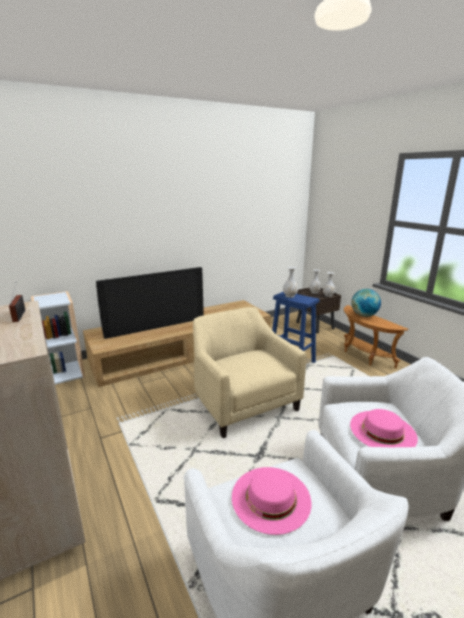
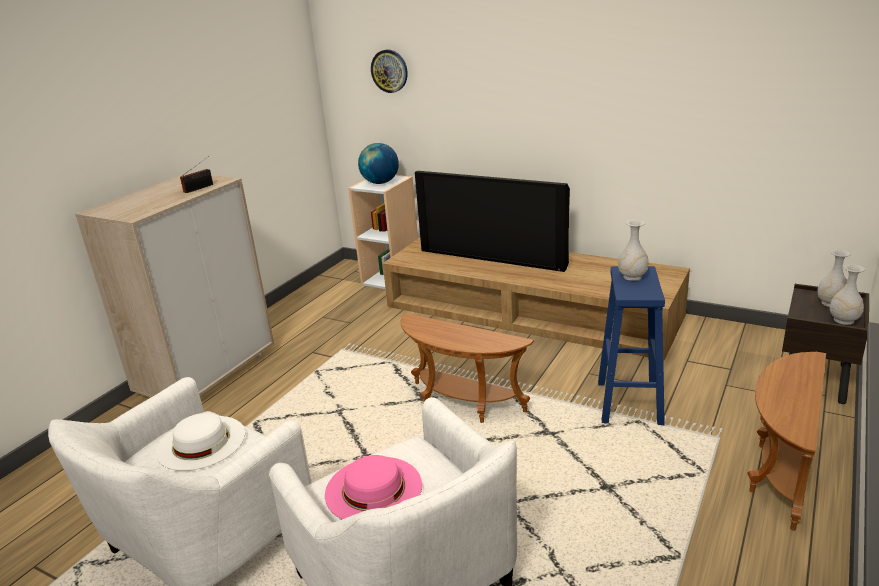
camera: 60 degrees right, 5 degrees up
beige armchair [193,307,307,438] -> brown side table [401,313,534,423]
pink hat [232,467,311,535] -> white hat [156,413,245,471]
globe [351,289,381,317] -> globe moved to [358,143,399,184]
none -> wall clock [371,50,408,93]

